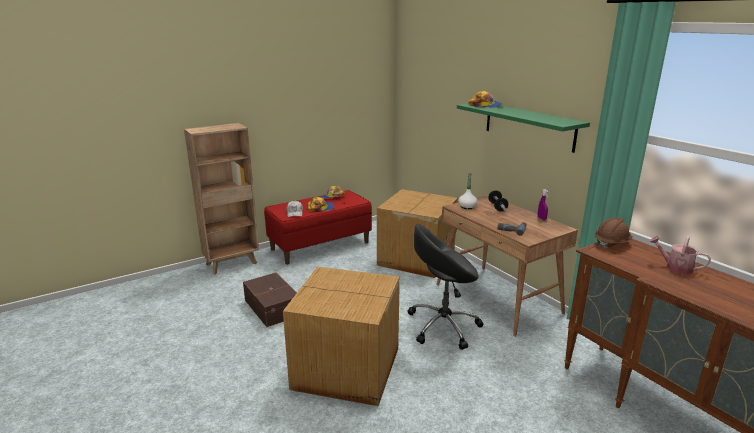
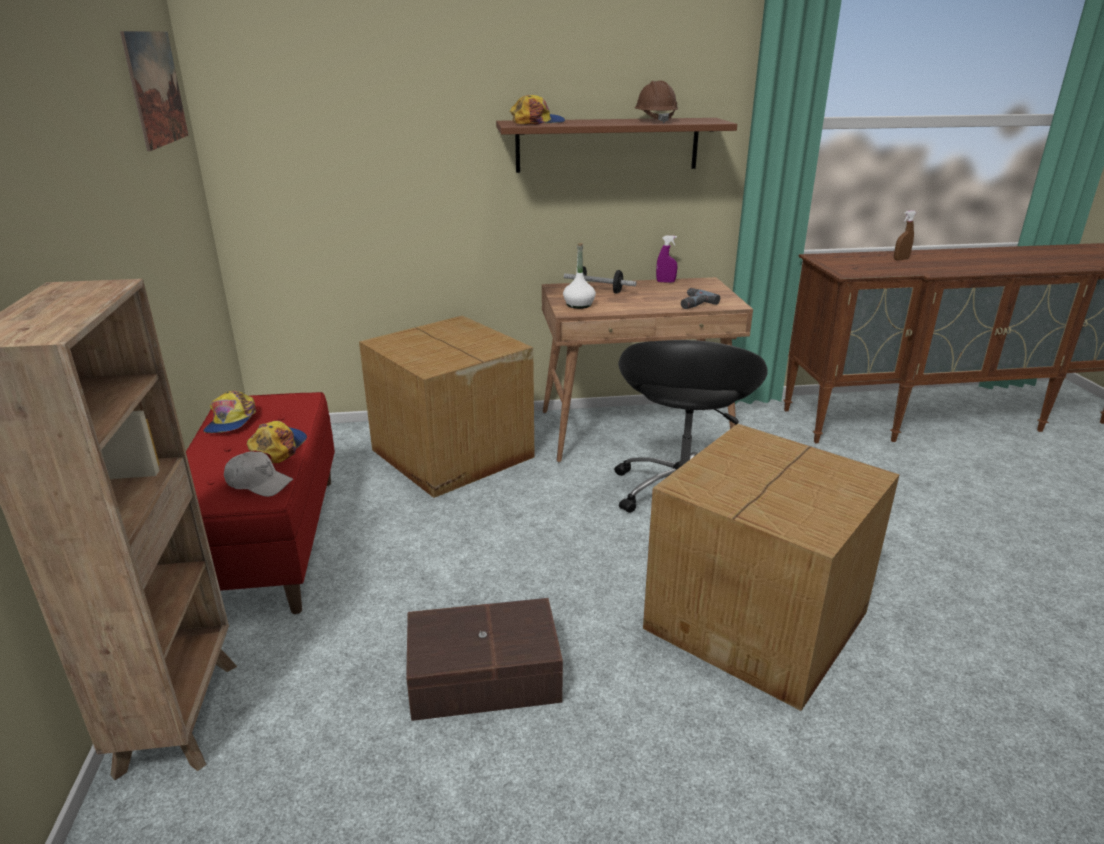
camera: 65 degrees left, 5 degrees up
green shelf [457,104,590,153] -> brown shelf [496,118,737,173]
brown hard hat [595,217,633,249] -> brown hard hat moved to [635,81,678,123]
watering can [649,236,711,274] -> brown spray bottle [894,210,916,260]
none -> picture [120,31,189,151]

